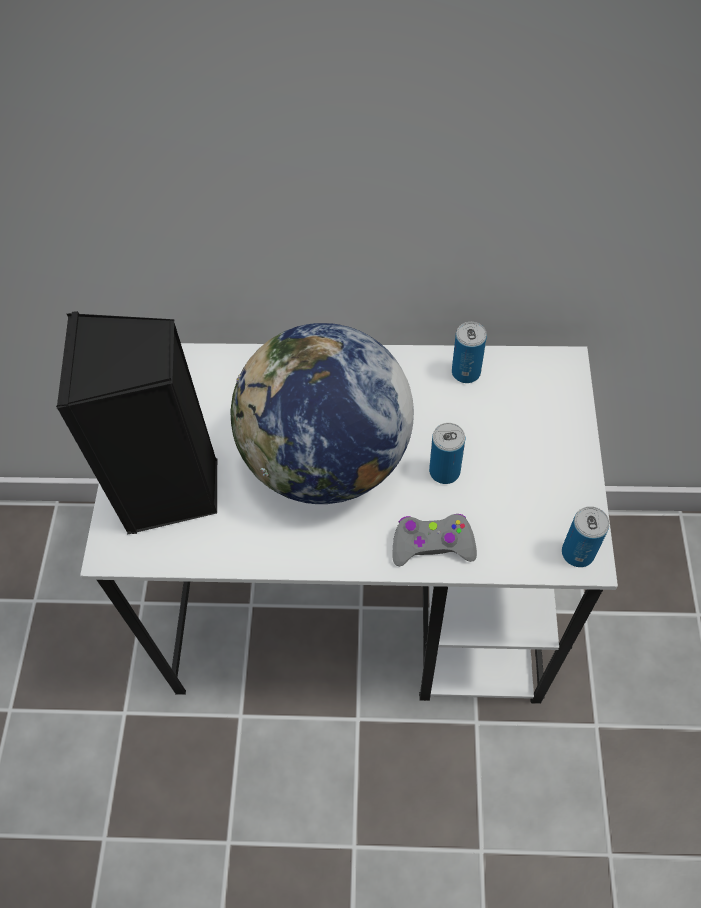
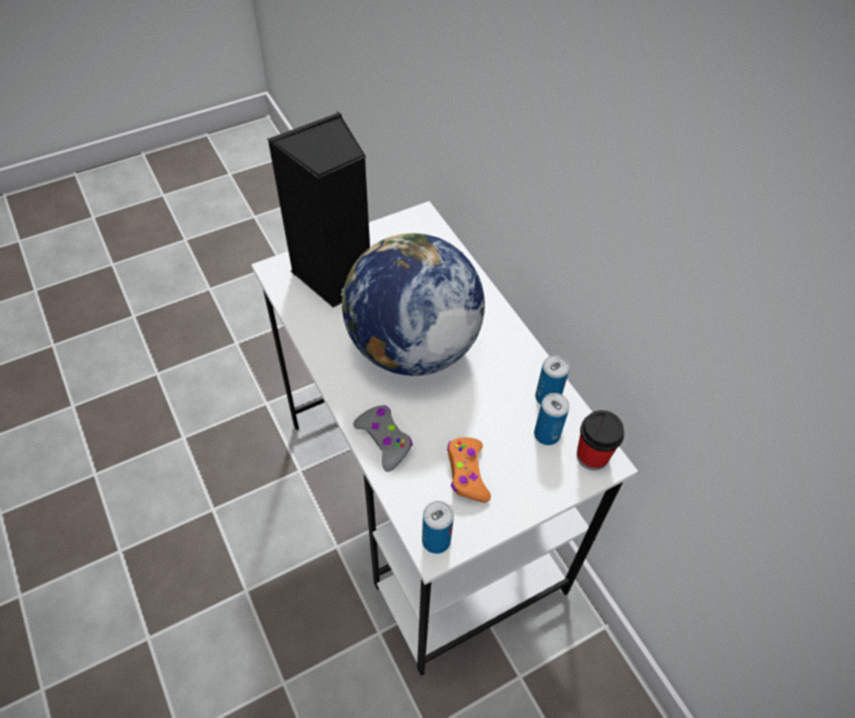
camera: 55 degrees right, 5 degrees down
can [429,423,465,484] -> can moved to [534,393,569,445]
none -> orange game controller [447,437,491,503]
none -> cup [577,410,624,471]

